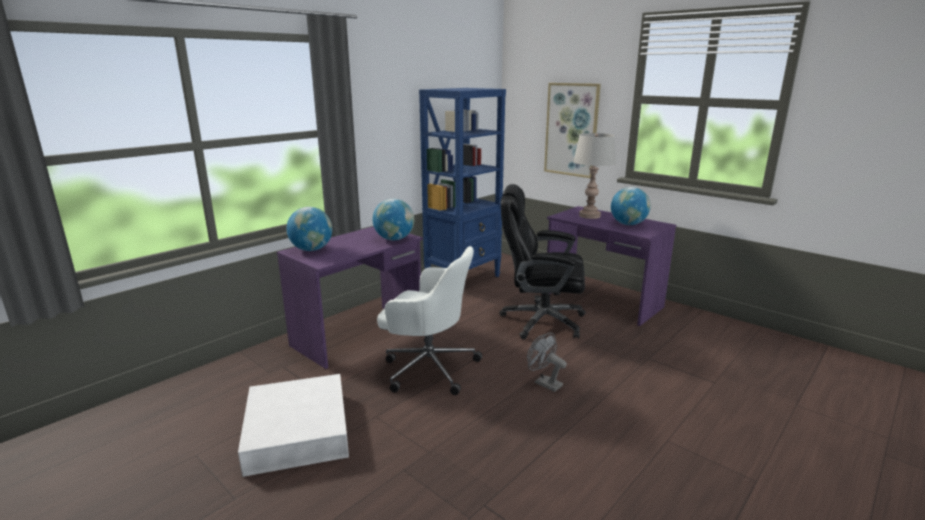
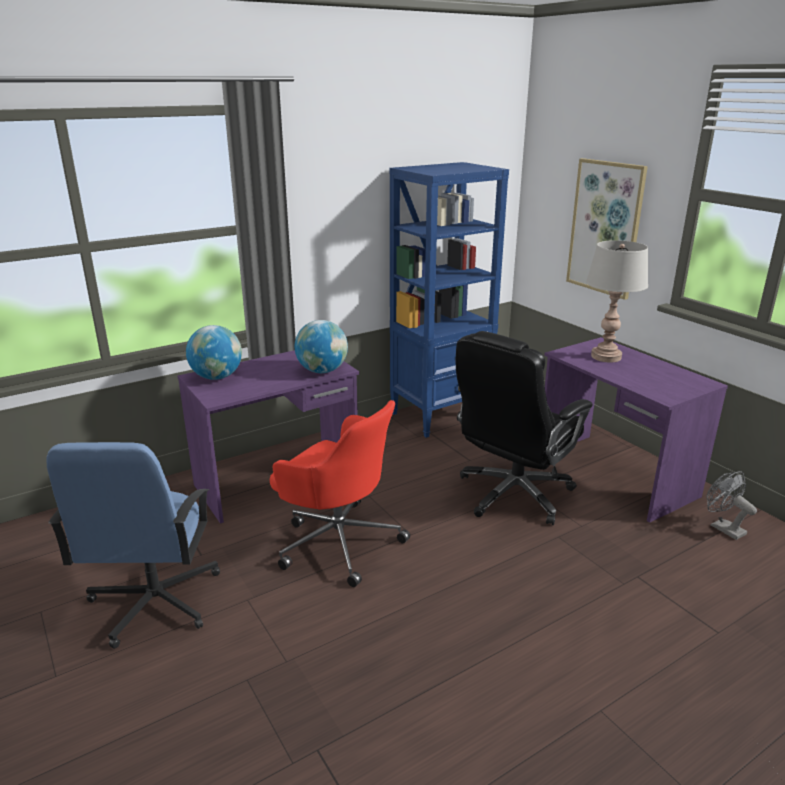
camera: 15 degrees right, 5 degrees up
white storage box [238,374,349,477] -> blue office chair [47,442,220,649]
white office chair [377,246,482,395] -> red office chair [270,400,410,587]
black office chair [499,184,586,339] -> black office chair turned 75 degrees counterclockwise [456,331,593,525]
grey fan [527,332,567,392] -> grey fan moved to [706,471,757,540]
globe [611,187,650,225] -> none

